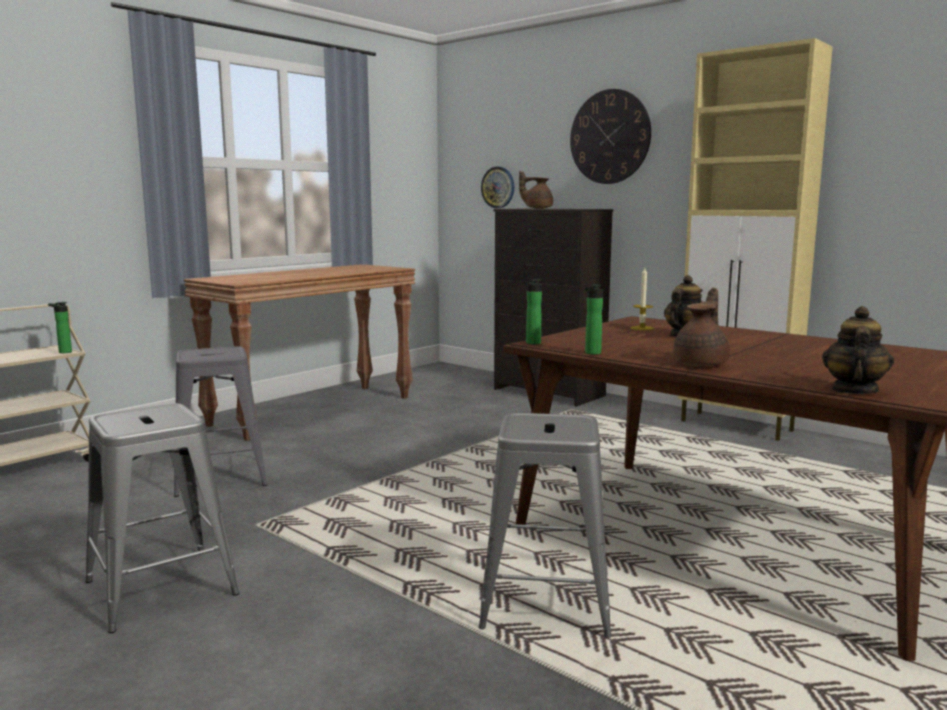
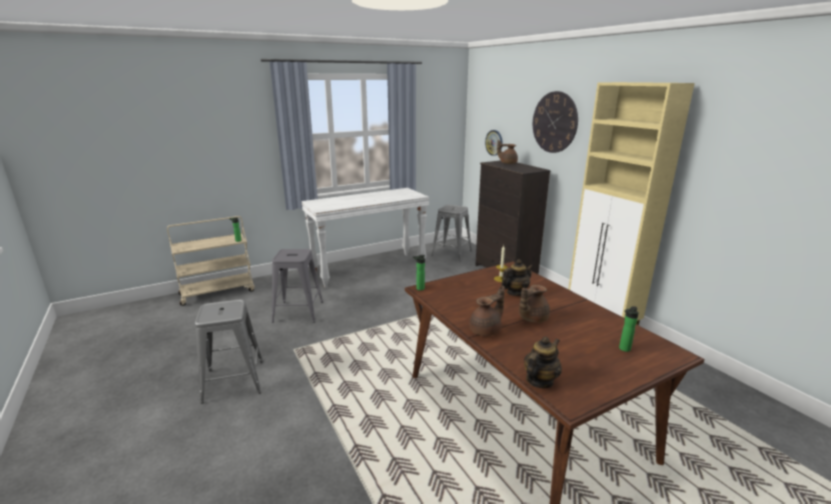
camera: 20 degrees right, 10 degrees up
brown console table [184,264,415,441] -> white console table [301,188,429,288]
grey stool [479,413,611,638] -> grey stool moved to [431,205,472,261]
bottle [585,284,603,355] -> bottle moved to [619,307,639,352]
none -> brown teapot [519,285,550,323]

